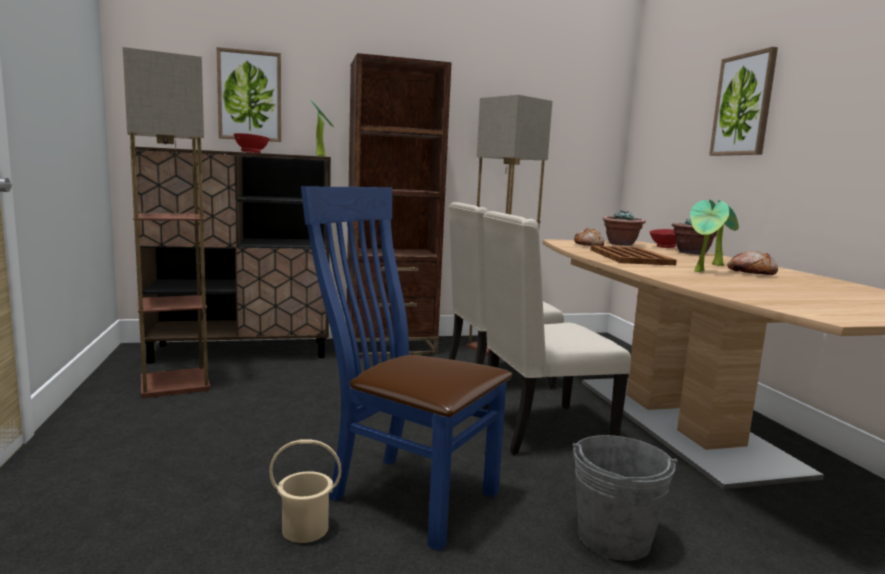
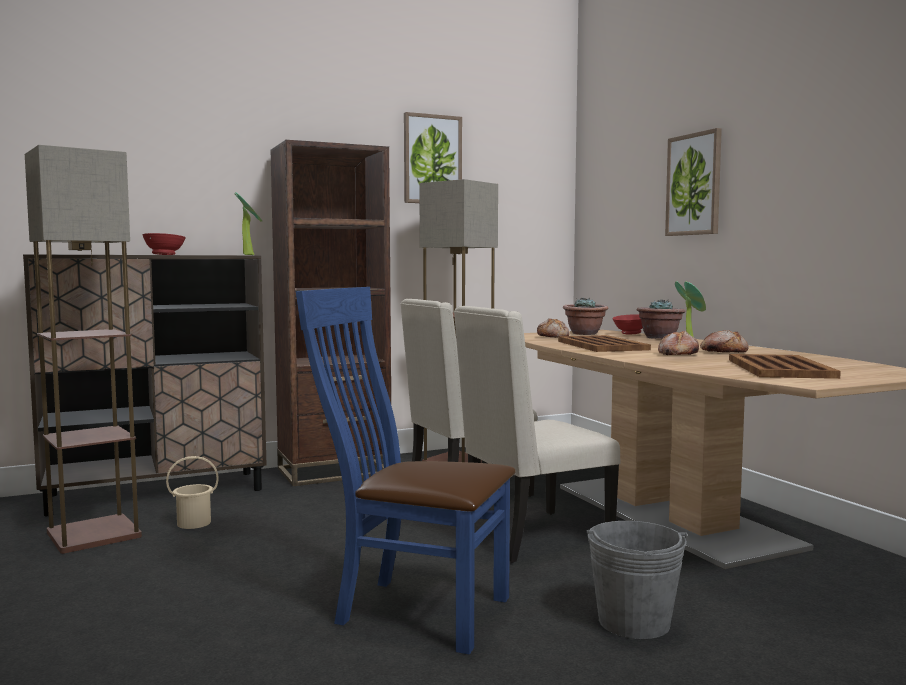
camera: 10 degrees left, 5 degrees down
picture [217,47,281,142] -> picture moved to [404,112,462,203]
beige bucket [269,439,341,543] -> beige bucket moved to [166,456,219,529]
potted plant [690,200,730,272] -> bread [658,331,699,355]
none -> brown tray [729,354,841,379]

